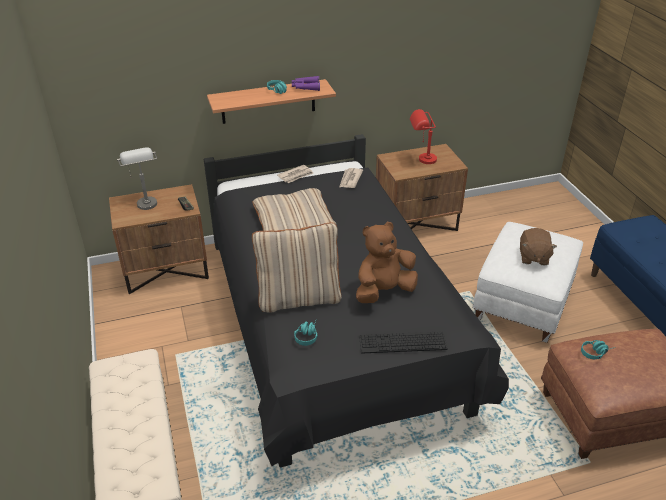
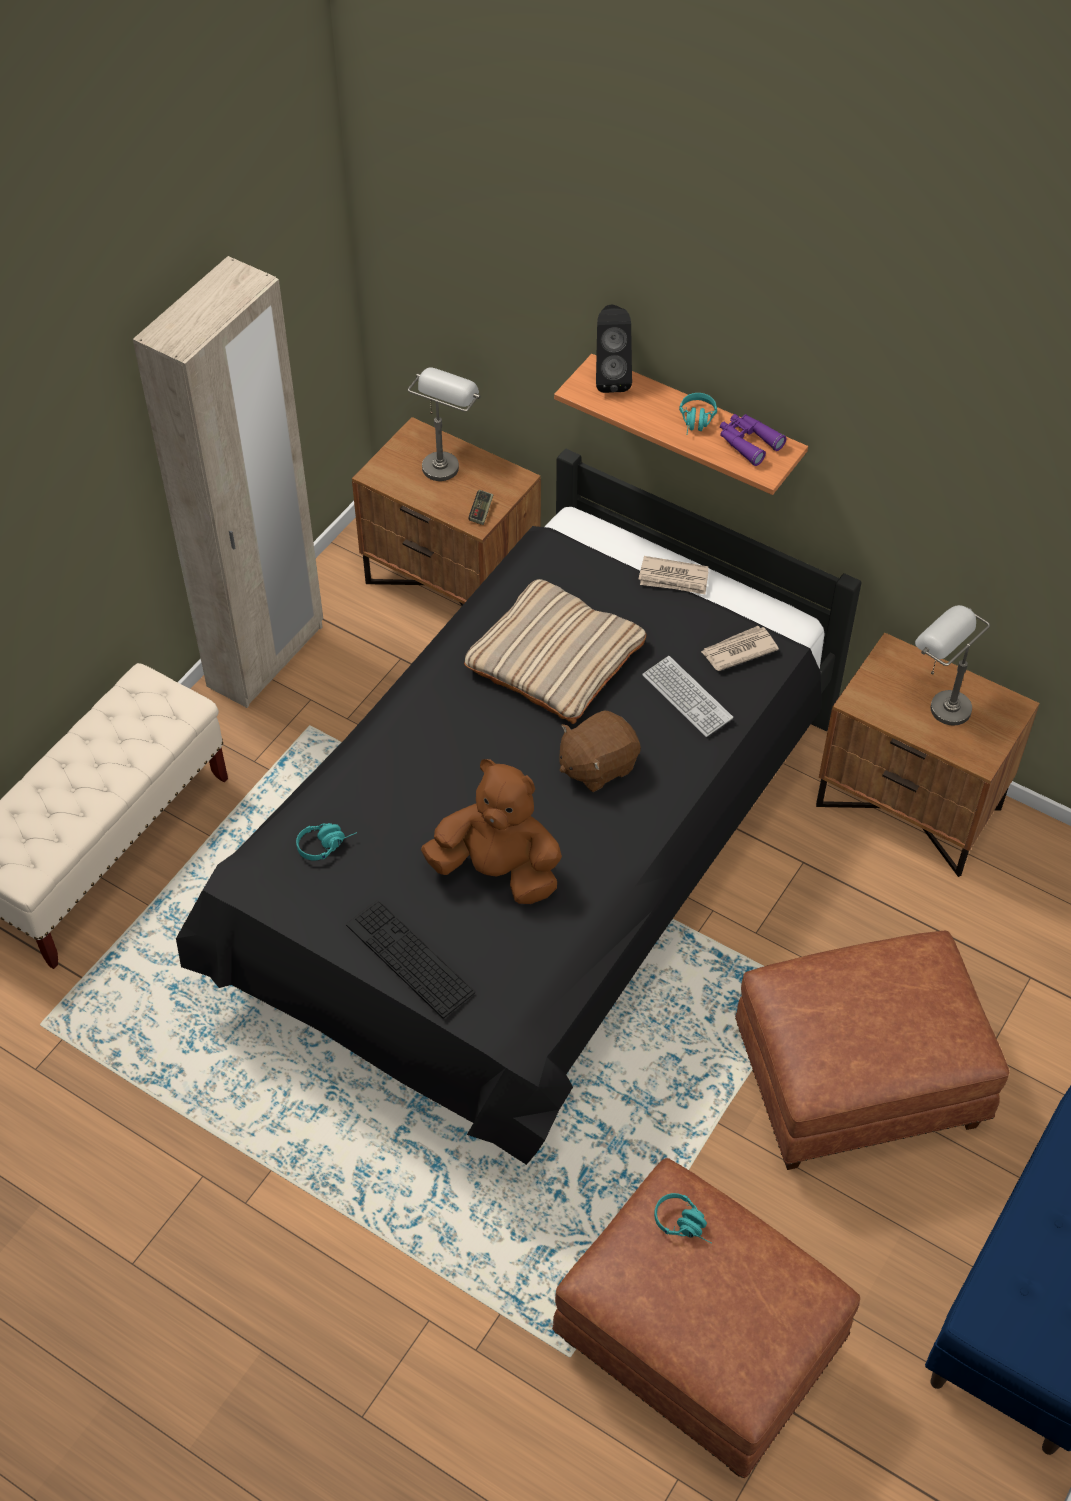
camera: 50 degrees right, 15 degrees up
beige pillow [252,222,342,313] -> none
red table lamp [410,109,437,164] -> grey table lamp [915,605,990,725]
white ottoman [472,222,583,343] -> brown ottoman [735,931,1009,1170]
brown plush toy [520,228,557,265] -> brown plush toy moved to [559,710,641,792]
none -> beige wardrobe [133,256,323,708]
none -> black speaker [596,304,632,393]
none -> keyboard [642,656,733,737]

